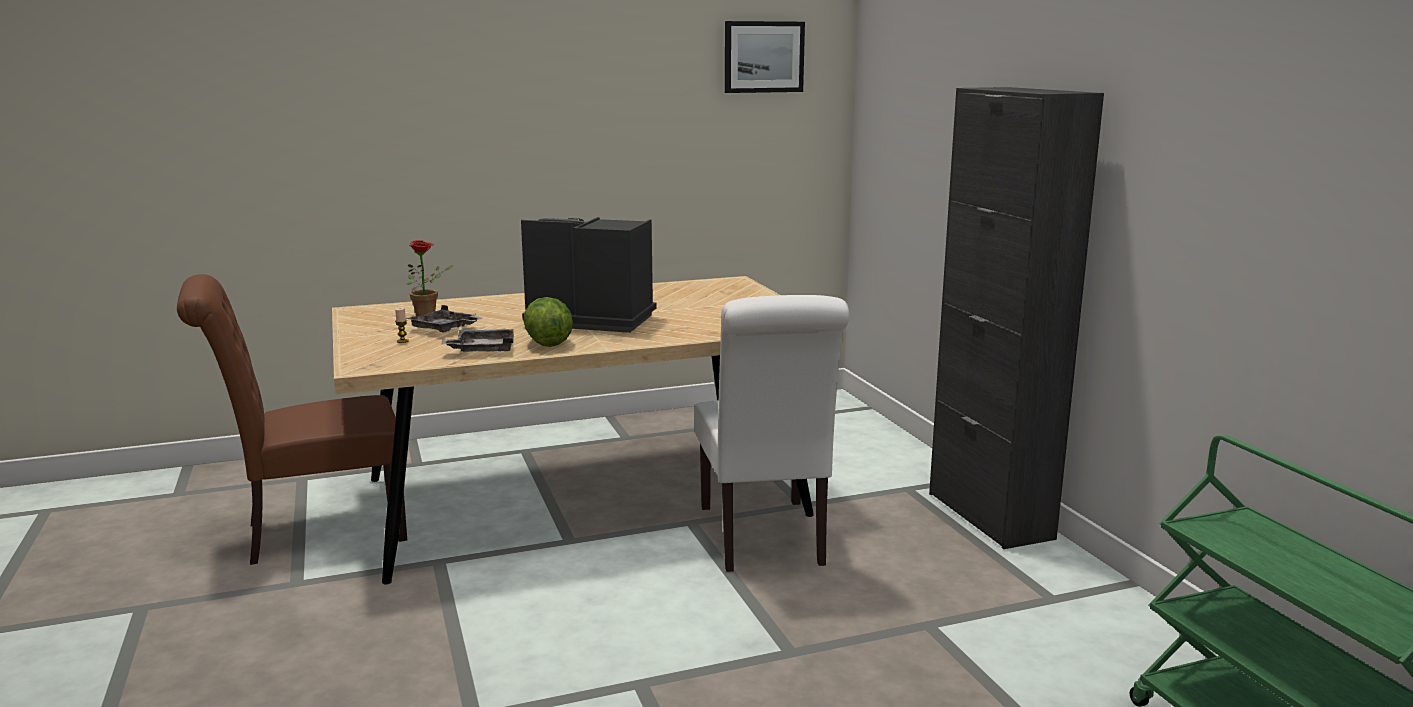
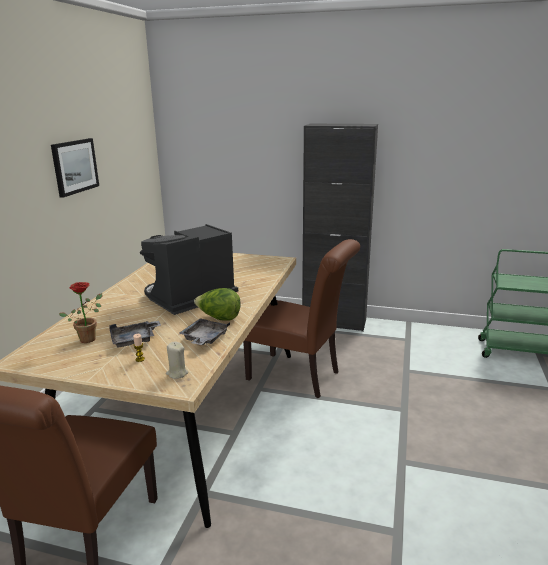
camera: 55 degrees left, 5 degrees up
white chair [694,295,849,572] -> brown chair [243,239,360,398]
picture [725,21,805,93] -> picture moved to [51,138,99,198]
none -> beige candle [166,341,188,379]

